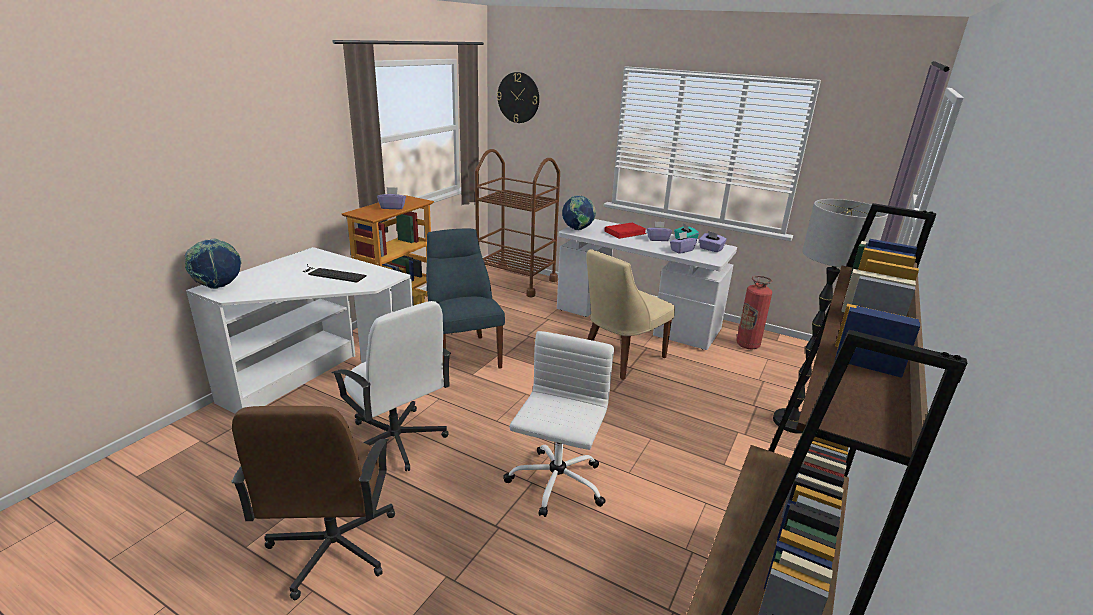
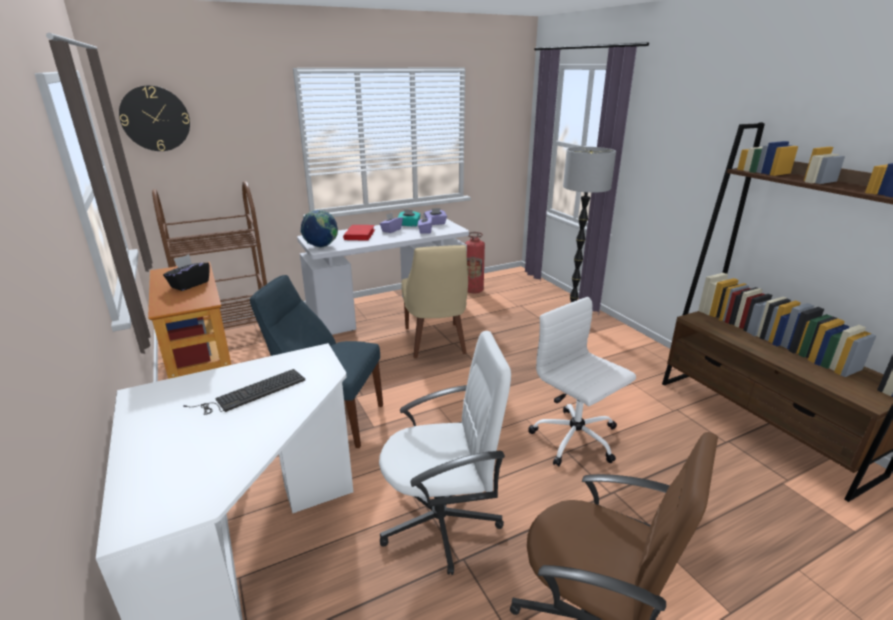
camera: 55 degrees left, 0 degrees up
globe [185,238,242,289] -> none
purple tissue box [377,187,406,209] -> black tissue box [163,254,210,291]

